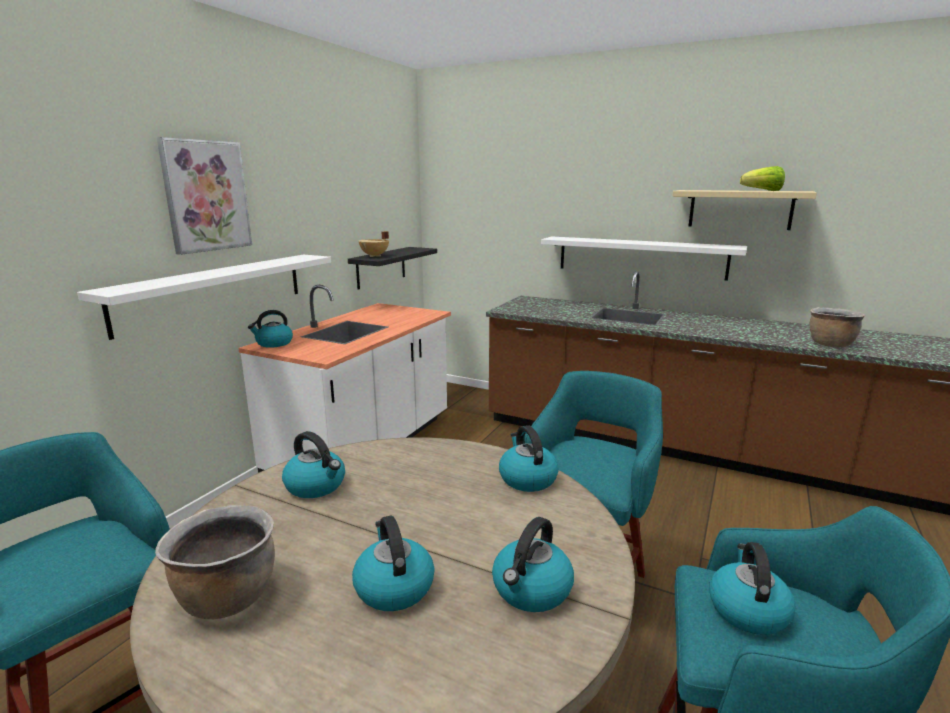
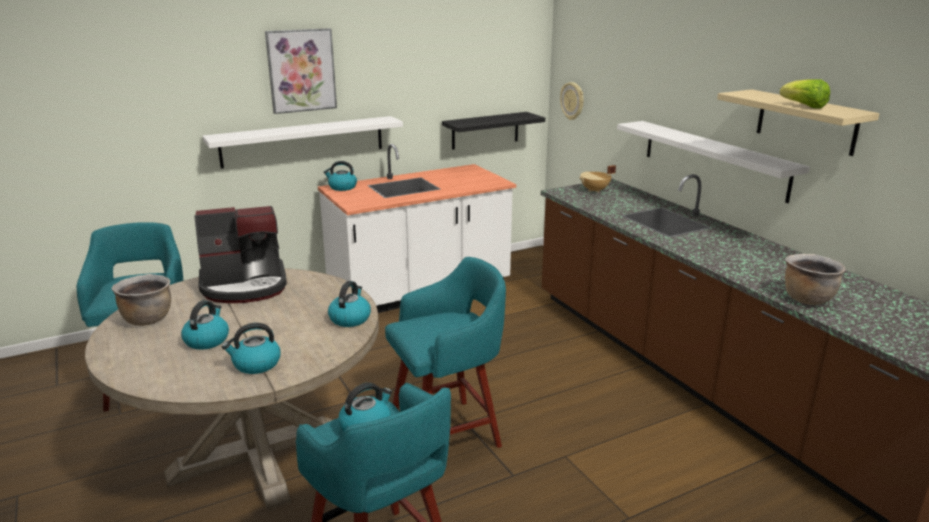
camera: 35 degrees right, 5 degrees up
kettle [282,431,345,498] -> coffee machine [194,206,287,303]
beige cooking pot [359,231,389,257] -> beige cooking pot moved to [579,165,616,193]
none -> wall clock [560,82,584,120]

